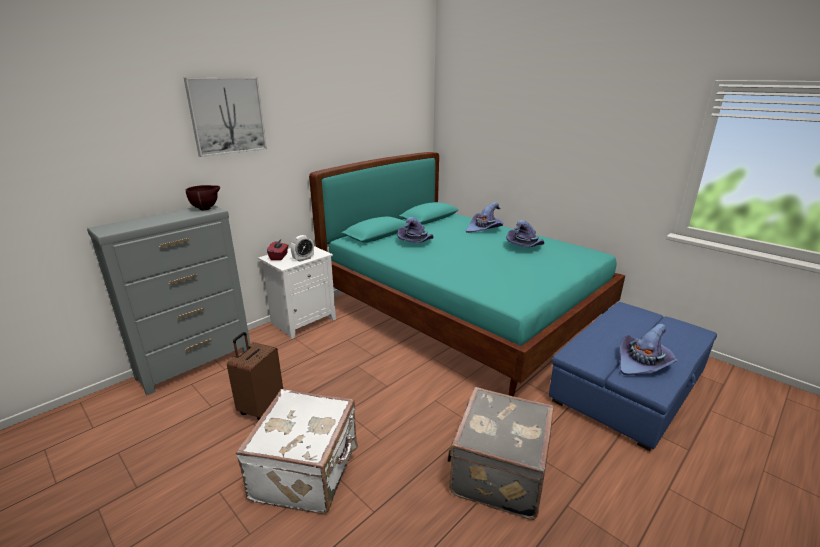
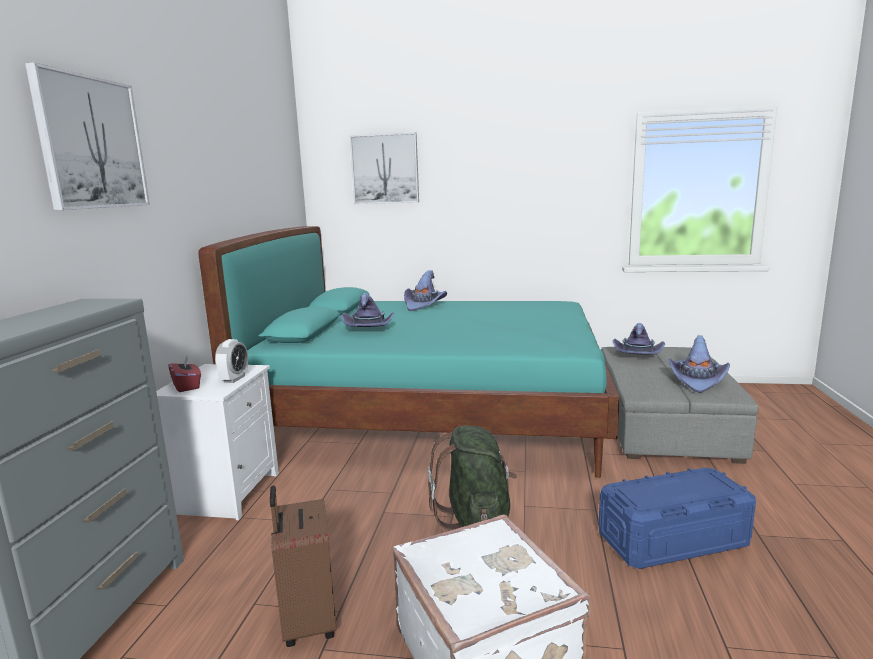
camera: 35 degrees left, 10 degrees down
brown bowl [186,185,220,210] -> none
grey suitcase [447,387,554,520] -> blue storage box [599,467,756,569]
purple hat [507,220,544,247] -> purple hat moved to [612,323,665,354]
blue ottoman [549,302,717,451] -> grey ottoman [601,347,759,464]
none -> picture [350,132,419,204]
none -> green backpack [428,425,517,531]

